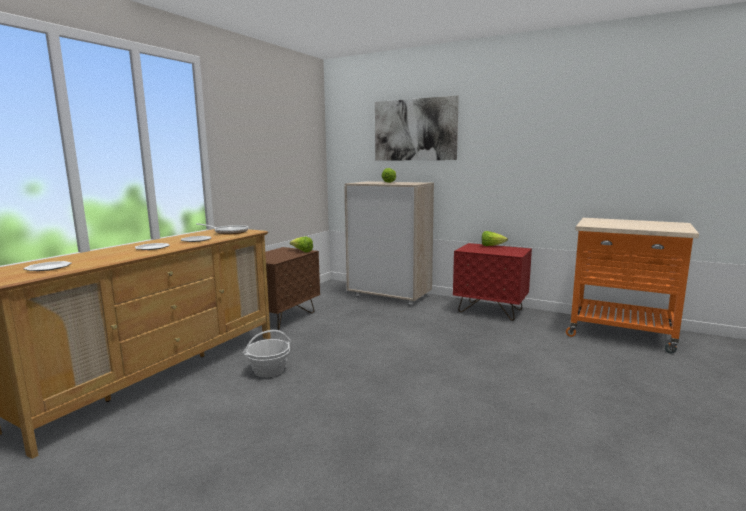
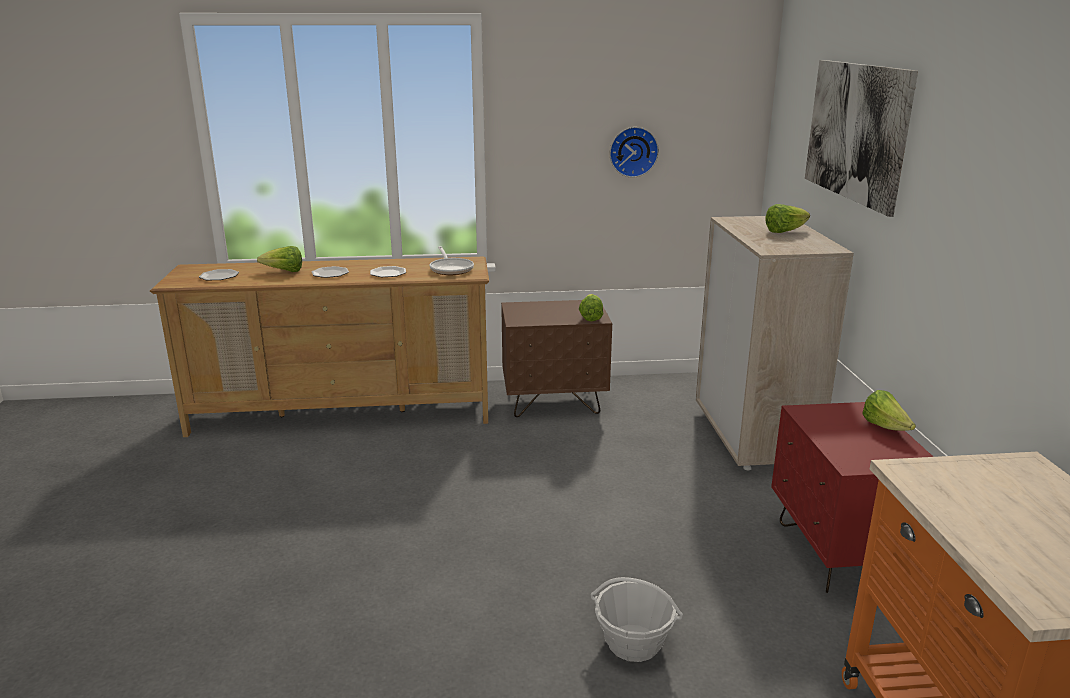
camera: 55 degrees right, 10 degrees up
basket [243,330,291,378] -> basket moved to [591,577,683,662]
none -> lettuce [257,246,302,272]
none -> wall clock [610,127,659,178]

